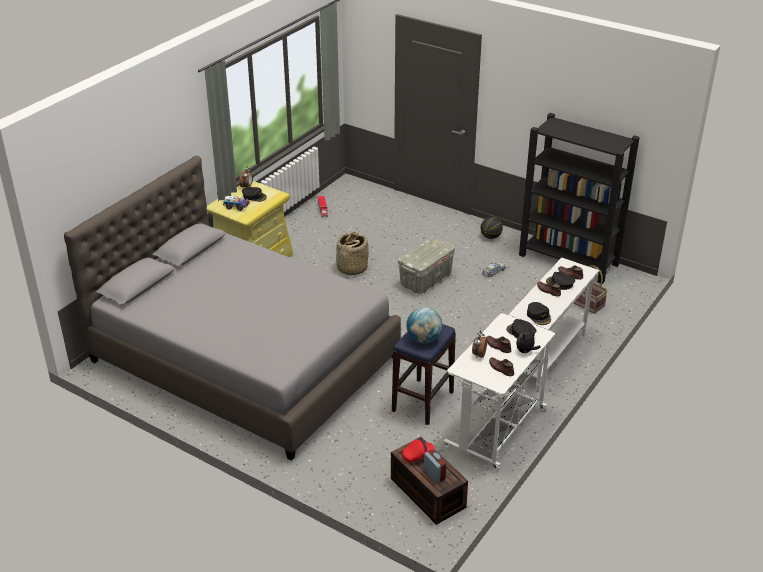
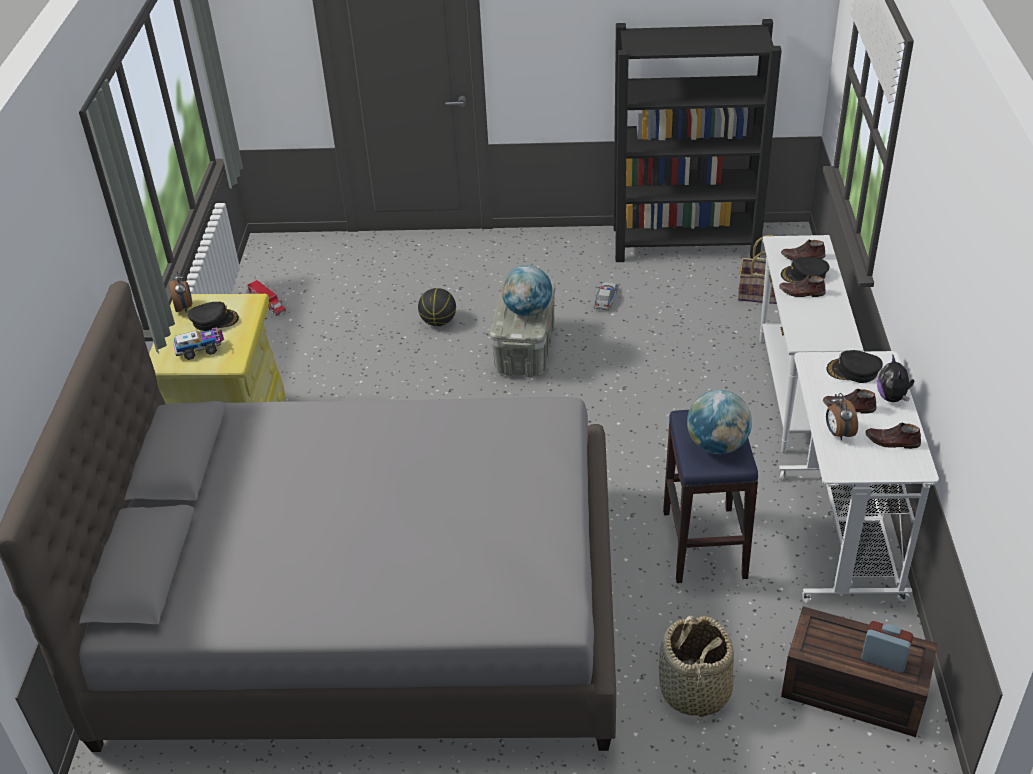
camera: 30 degrees left, 5 degrees up
basket [336,232,369,275] -> basket moved to [659,616,734,722]
red cap [402,437,434,463] -> none
basketball [480,217,503,239] -> basketball moved to [418,288,456,326]
black cap [527,302,551,325] -> none
none -> globe [501,265,552,316]

